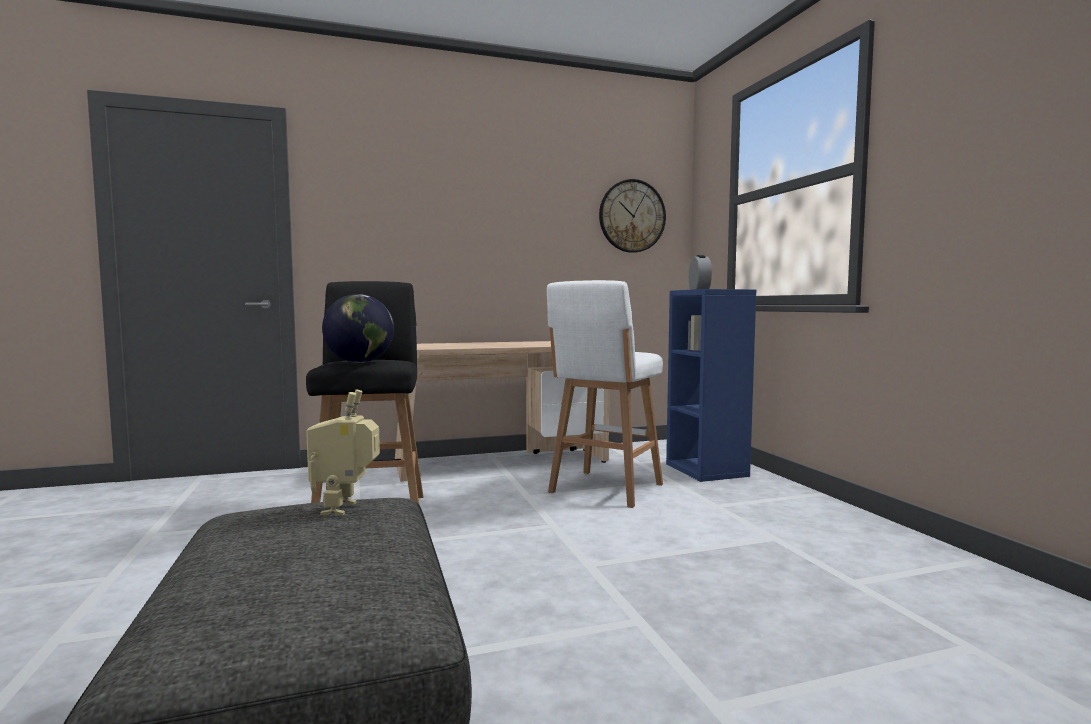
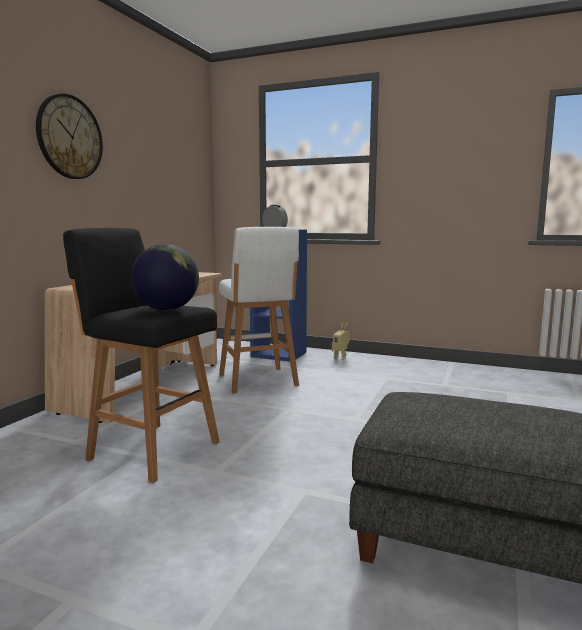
camera: 50 degrees left, 5 degrees up
toy robot [306,390,380,515] -> toy robot moved to [332,323,350,360]
wall clock [599,179,666,253] -> wall clock moved to [36,93,103,179]

